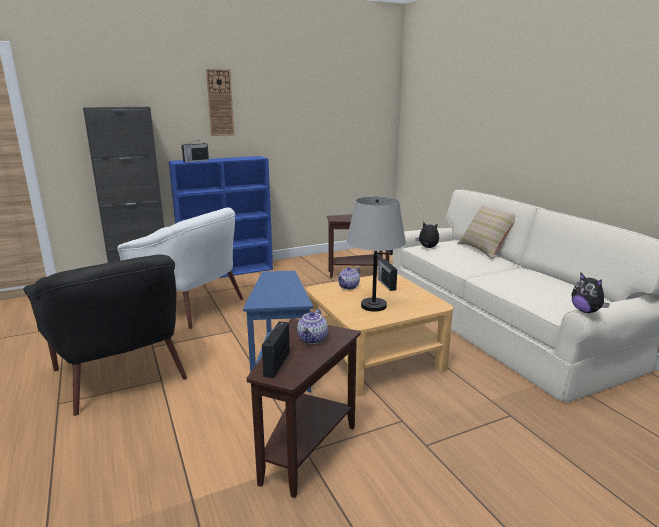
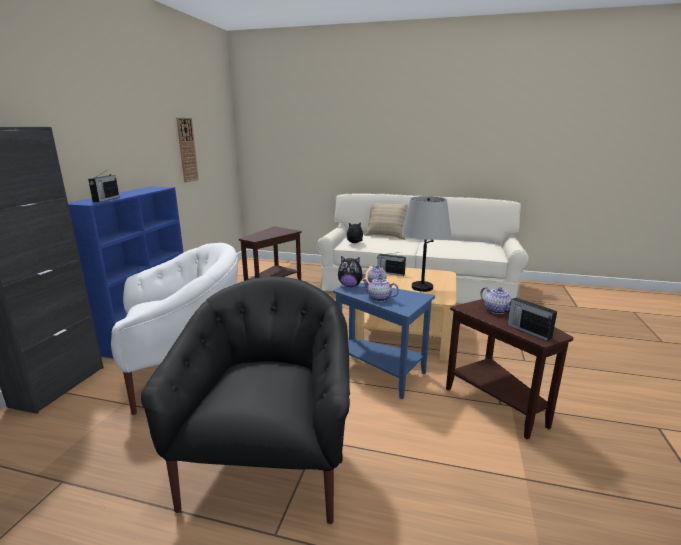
camera: 50 degrees left, 0 degrees up
black armchair [23,254,187,416] -> black armchair turned 90 degrees counterclockwise [141,277,350,524]
wall clock [206,69,234,136] -> wall clock moved to [176,118,199,183]
plush toy [572,273,610,313] -> plush toy moved to [338,256,366,287]
none -> teapot [362,276,399,302]

